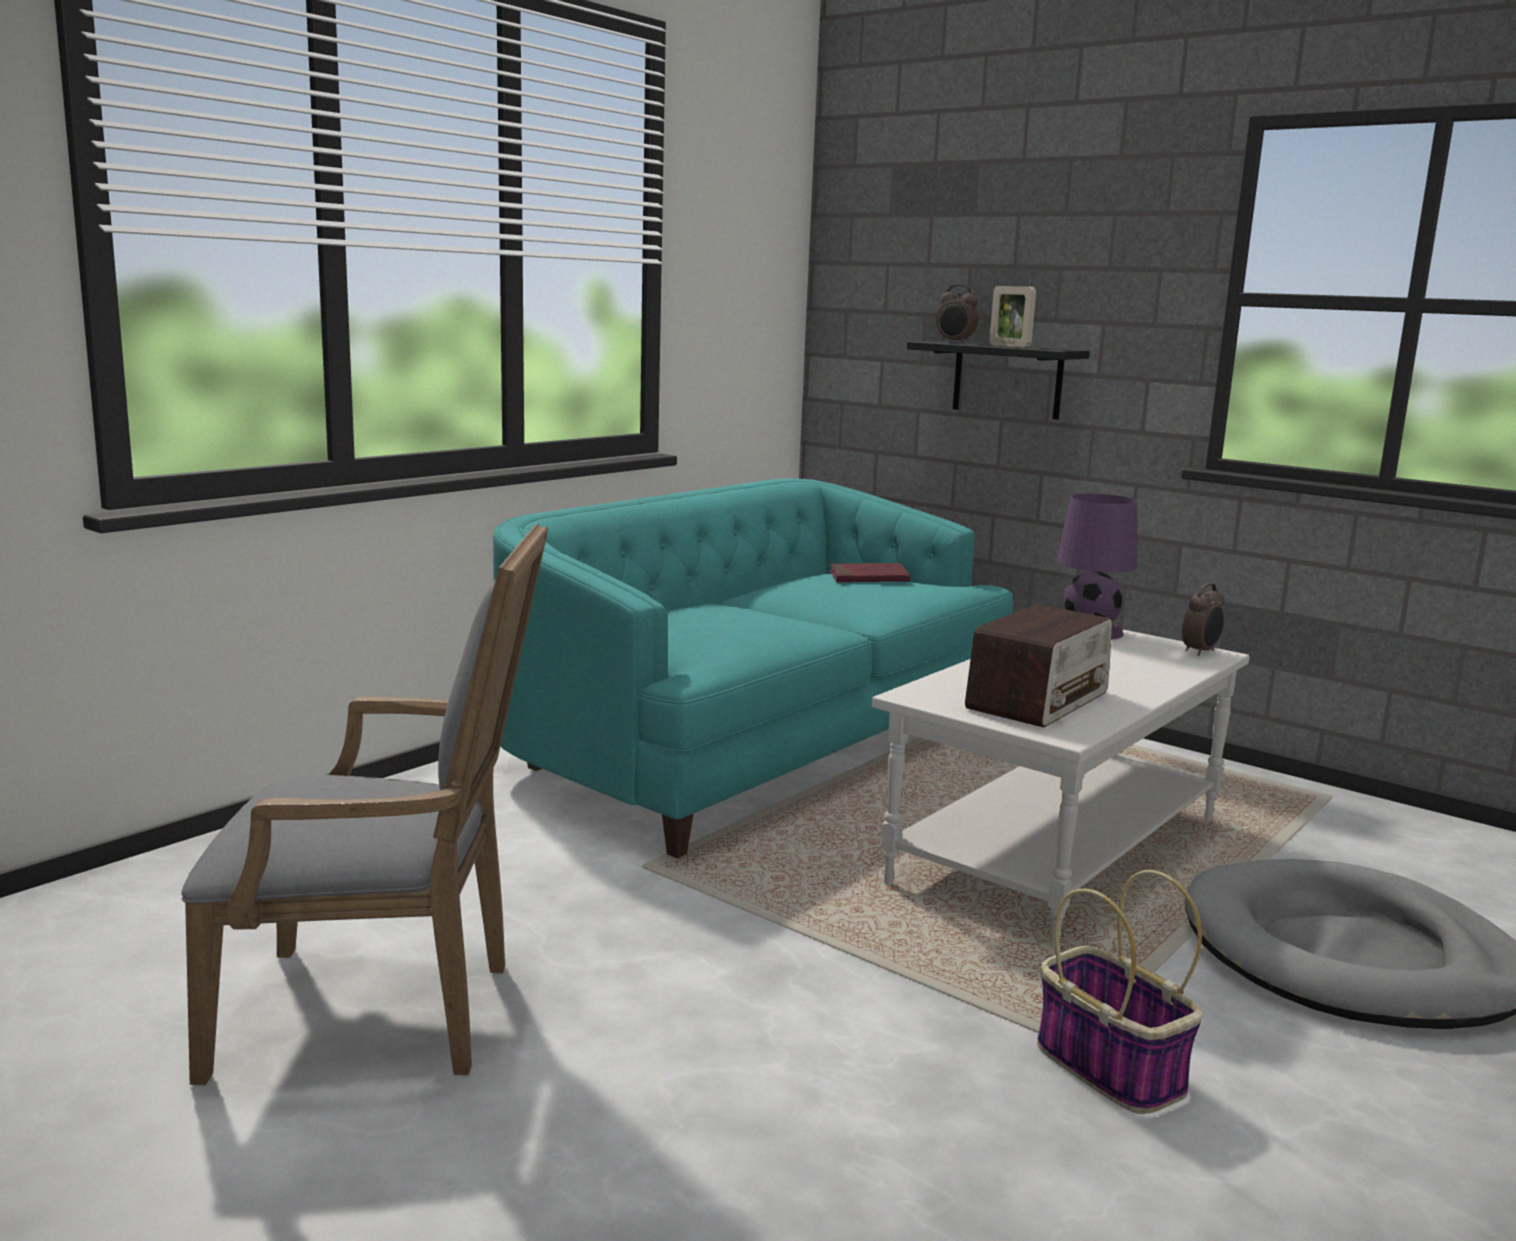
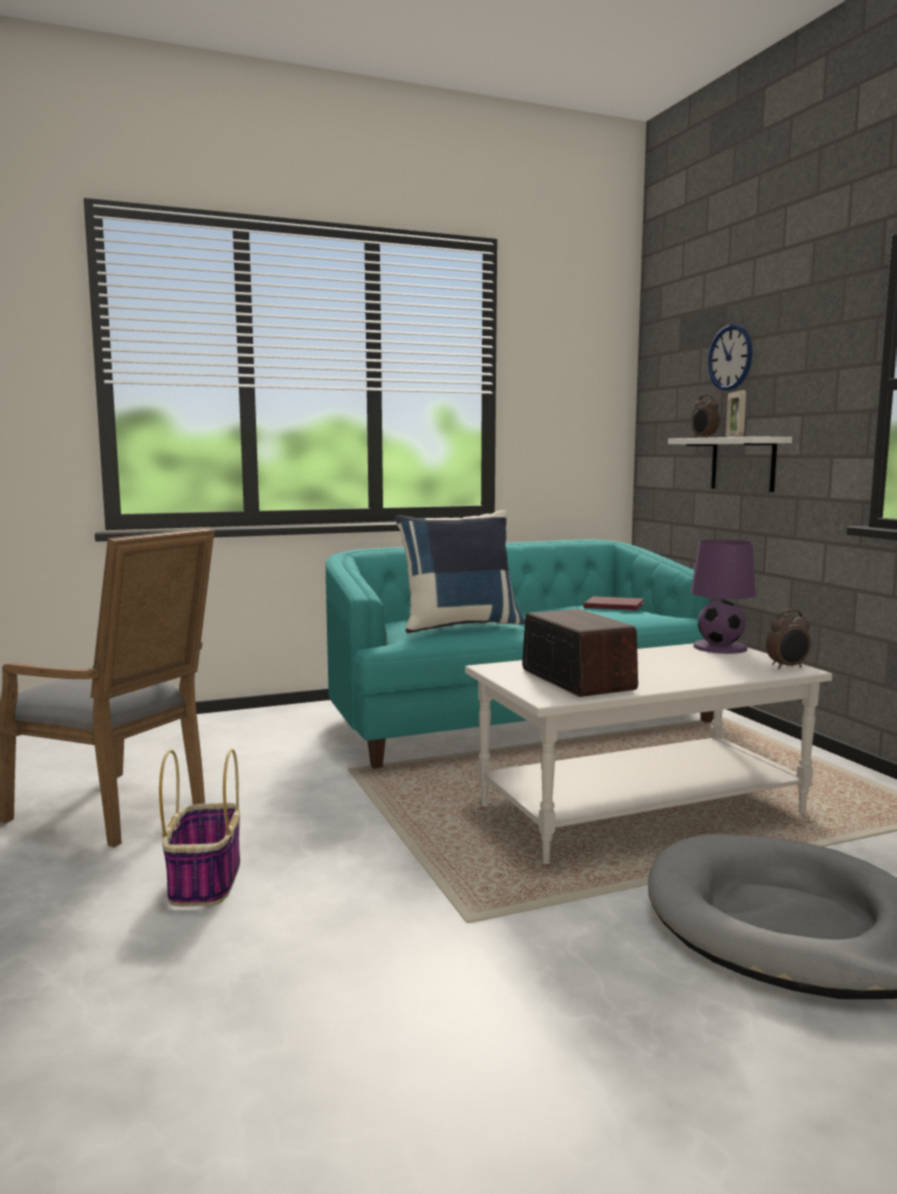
camera: 30 degrees right, 5 degrees down
black shelf [907,341,1090,420] -> white shelf [668,436,792,492]
radio [965,604,1112,727] -> radio turned 90 degrees counterclockwise [522,609,638,697]
basket [1037,870,1203,1114] -> basket moved to [159,749,240,906]
none -> blue pillow [395,510,525,633]
none -> wall clock [708,324,753,391]

